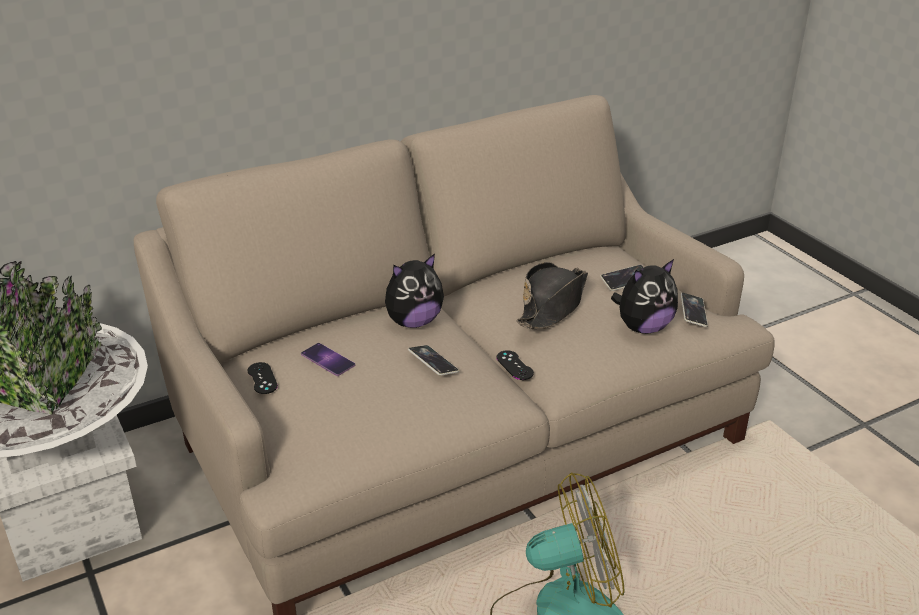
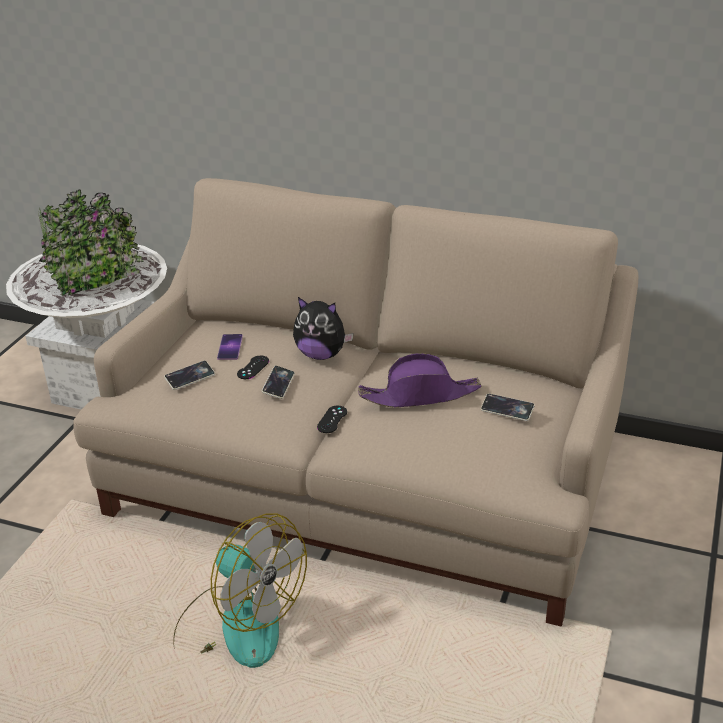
camera: 50 degrees right, 0 degrees up
black game controller [248,362,278,394] -> black game controller moved to [237,356,269,379]
black hat [517,262,588,329] -> purple hat [358,353,482,408]
plush toy [611,259,678,334] -> none
phone [681,293,708,327] -> phone moved to [164,361,215,390]

